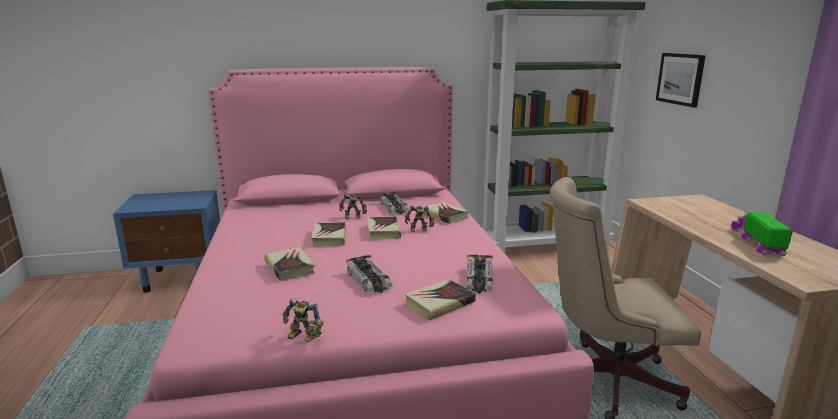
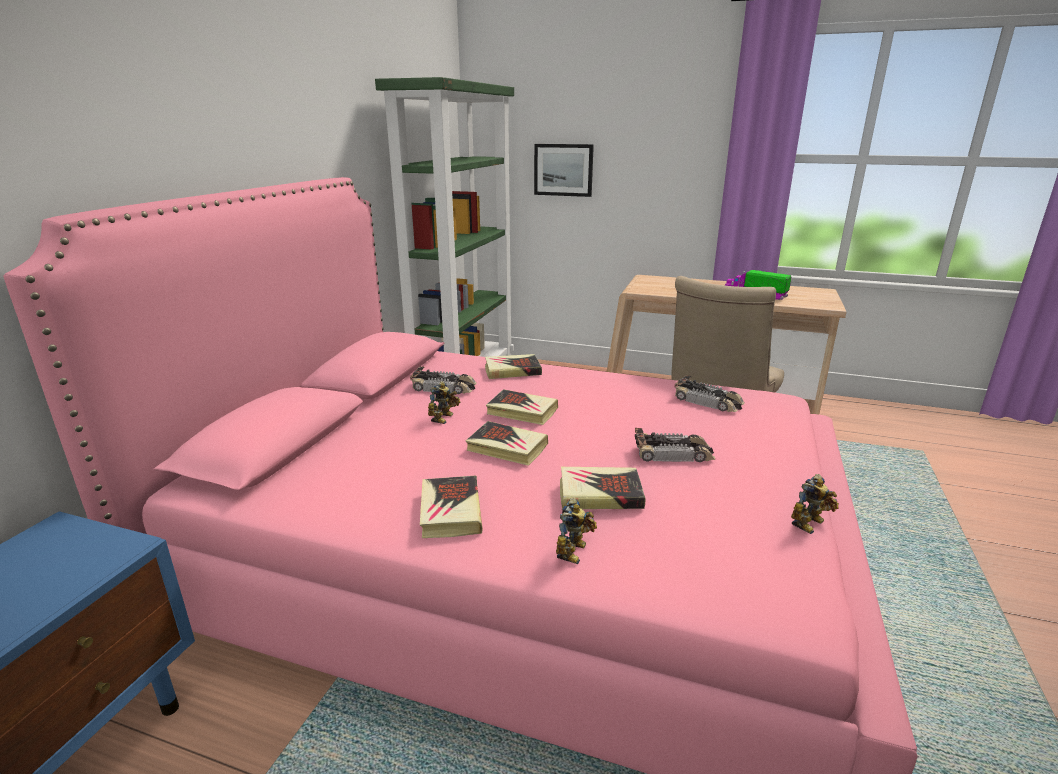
camera: 60 degrees left, 5 degrees up
toy robot [405,205,434,232] -> toy robot moved to [556,498,597,564]
book [405,279,476,321] -> book moved to [420,476,483,538]

